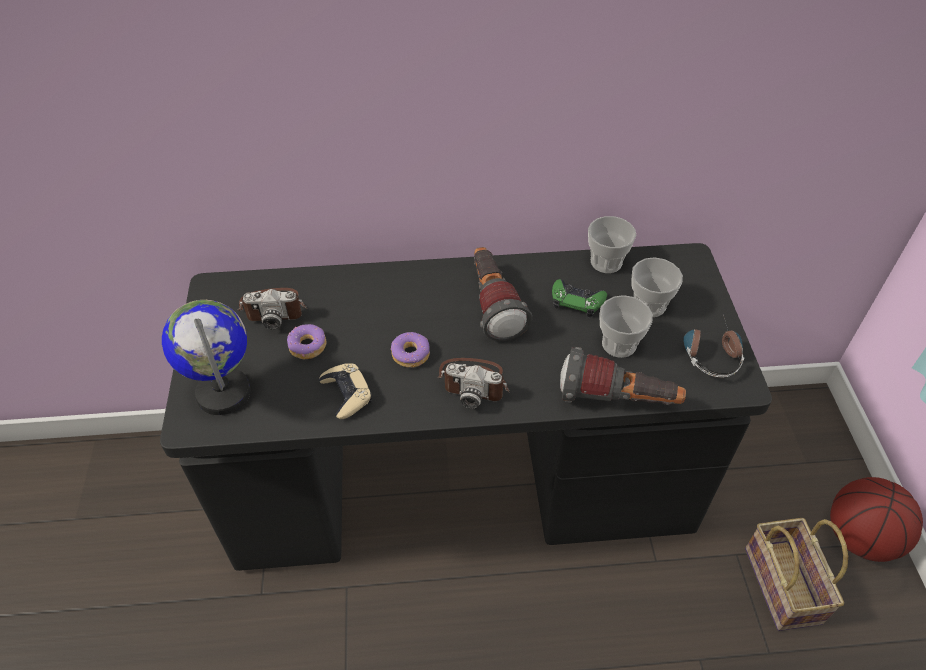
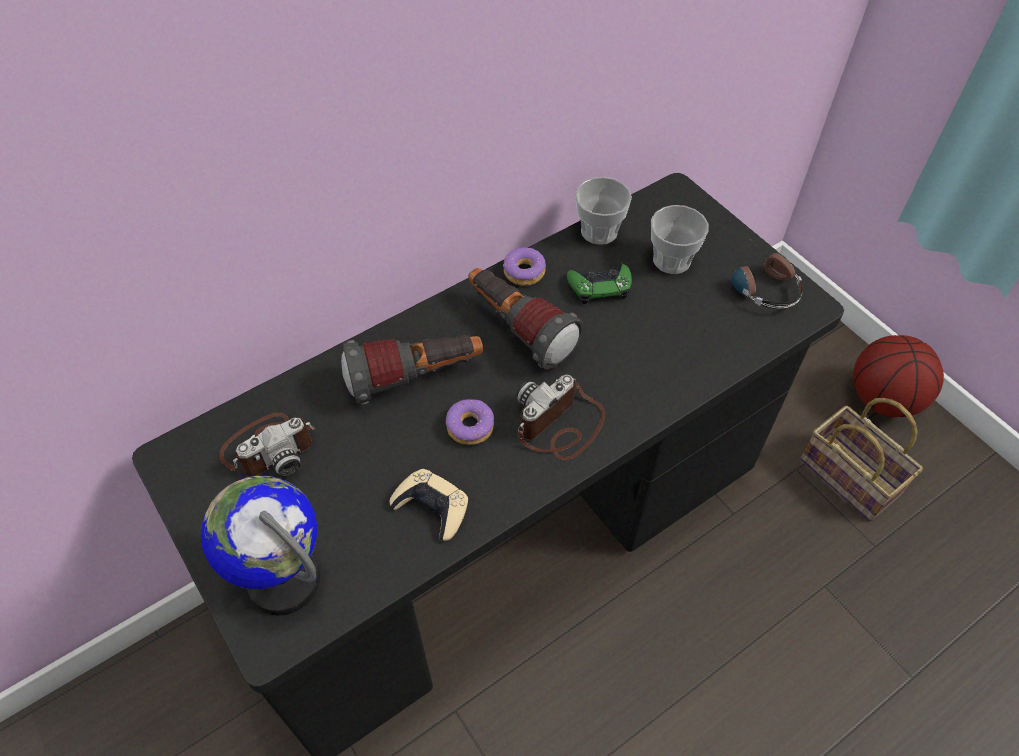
camera: 30 degrees left, 5 degrees up
donut [287,324,327,360] -> donut moved to [503,247,546,285]
camera [439,358,510,409] -> camera turned 150 degrees clockwise [516,375,605,460]
flashlight [560,347,686,405] -> flashlight moved to [341,335,483,405]
cup [600,295,653,358] -> none

